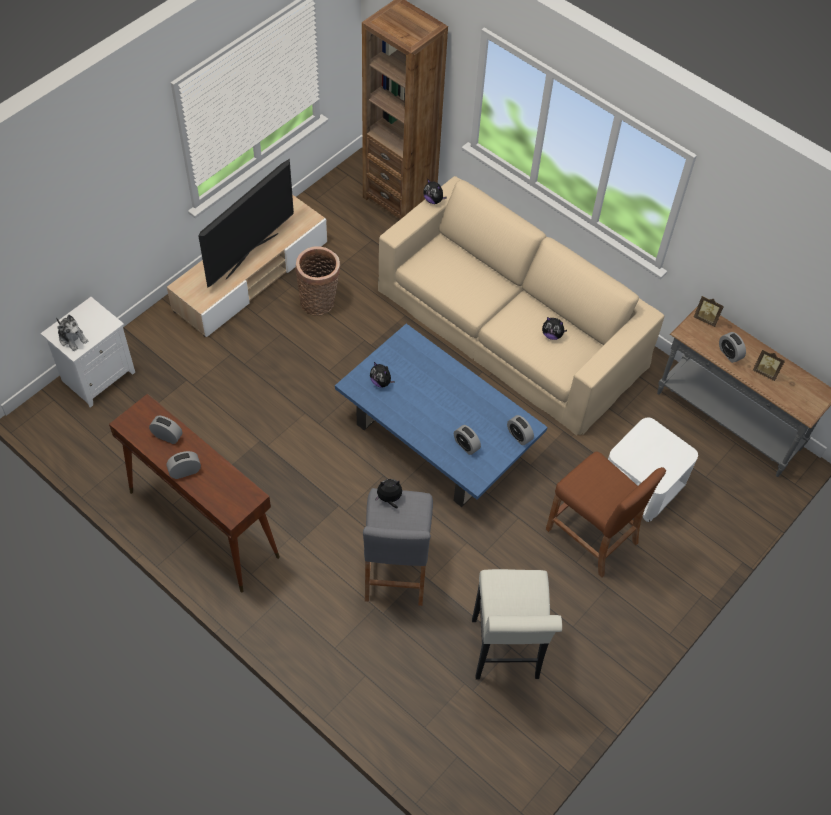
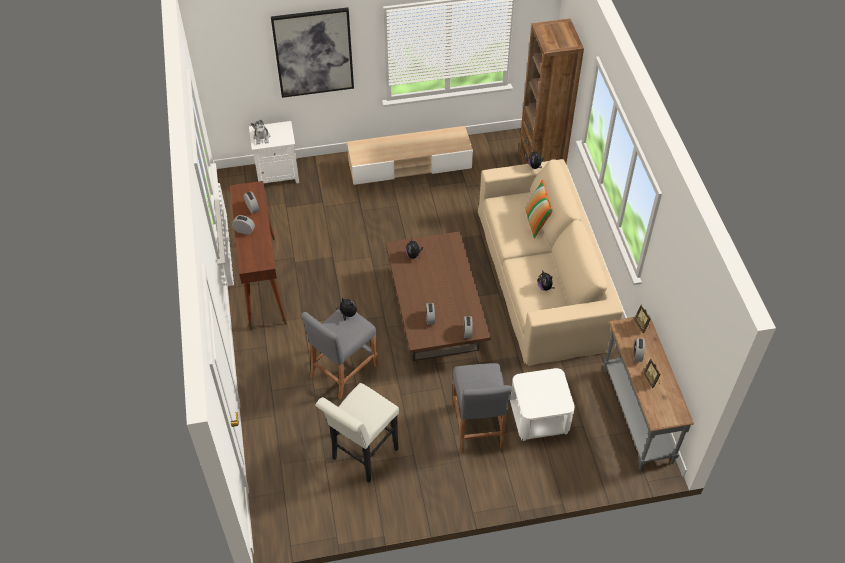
camera: 40 degrees right, 5 degrees down
television [198,159,294,288] -> none
basket [295,246,340,316] -> none
blue coffee table [335,324,547,507] -> brown coffee table [386,231,491,361]
brown stool [546,452,666,577] -> grey stool [452,363,512,454]
none -> picture [271,7,354,98]
none -> pillow [525,179,553,238]

